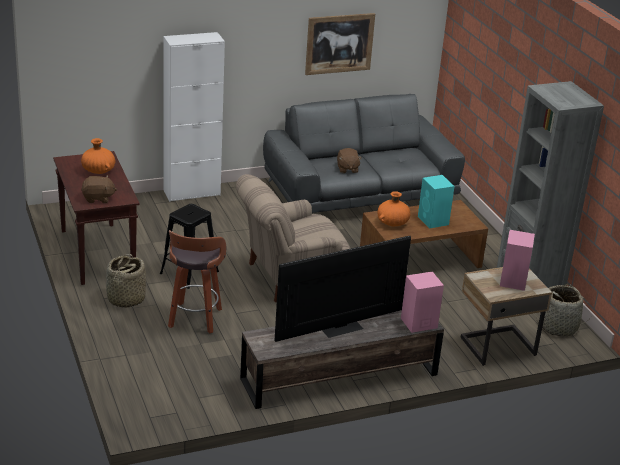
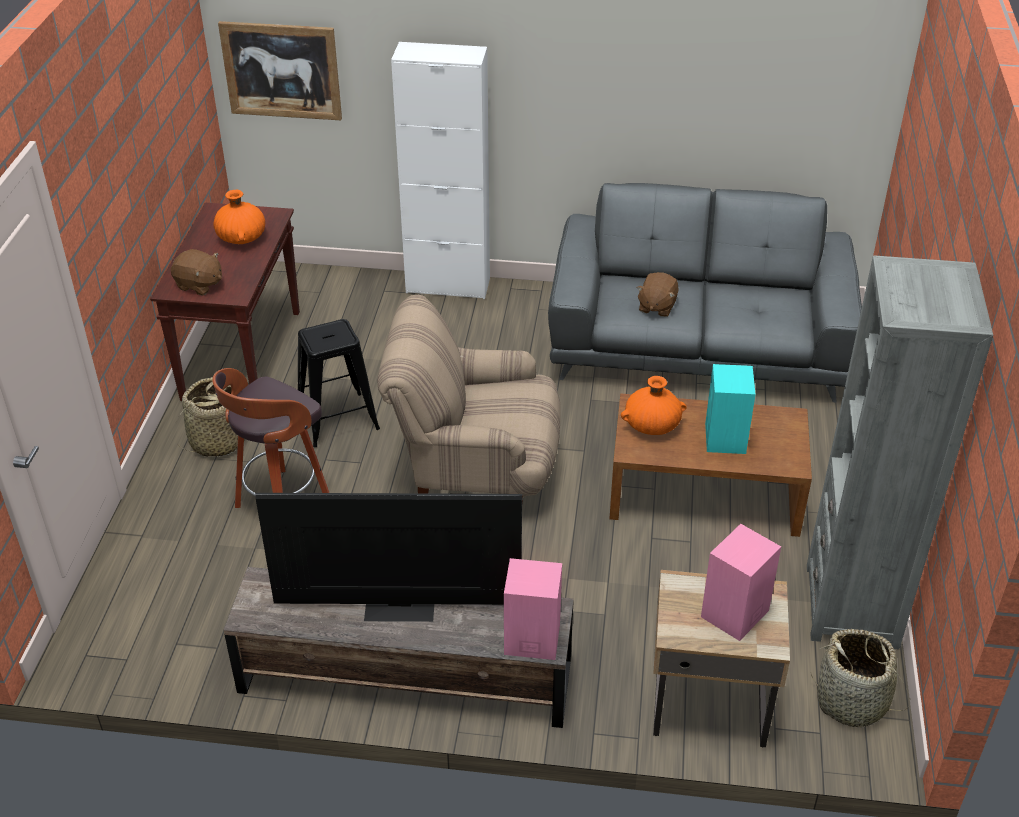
camera: 30 degrees right, 10 degrees up
picture [305,13,375,75] -> picture moved to [218,21,342,120]

